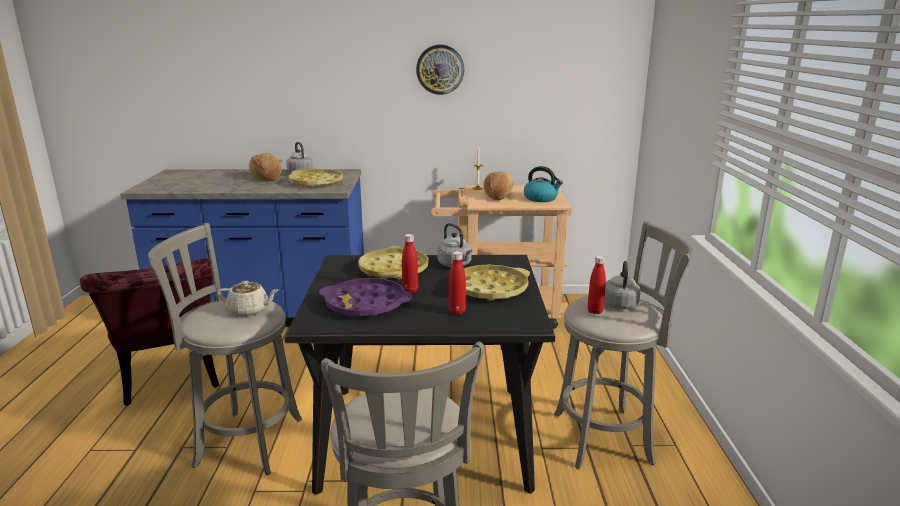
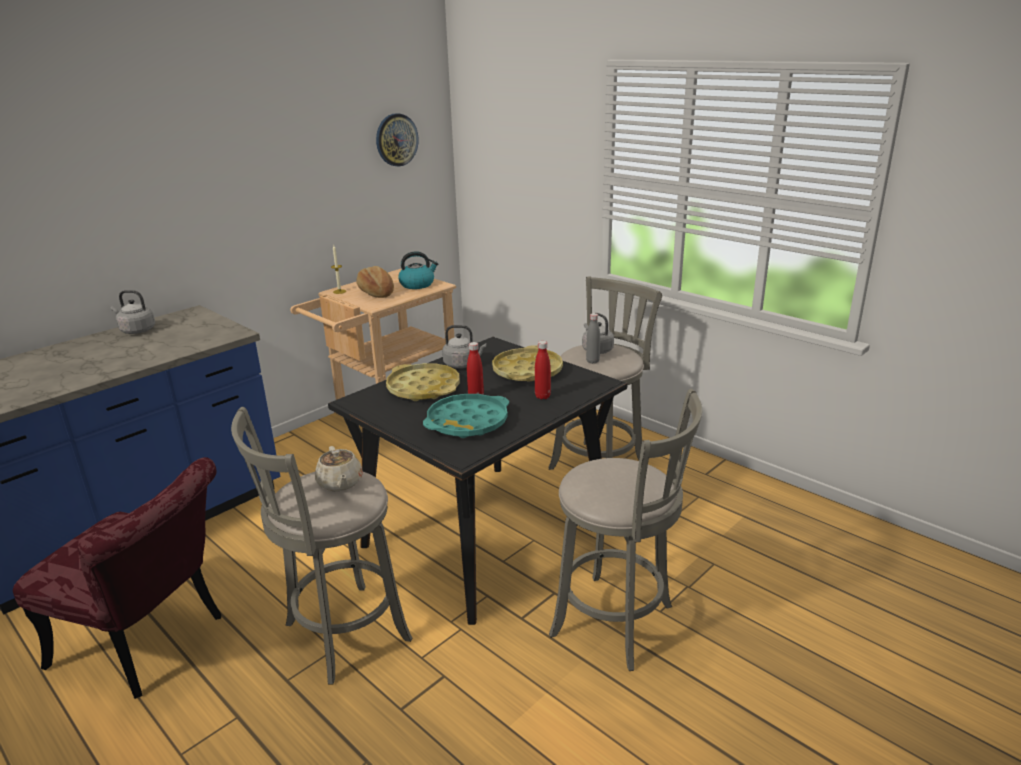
camera: 45 degrees left, 5 degrees up
beige teapot [217,281,279,316] -> beige teapot turned 105 degrees clockwise [315,446,362,492]
bread [249,153,282,181] -> none
yellow tray [289,169,343,188] -> none
purple tray [319,278,412,317] -> turquoise tray [423,394,509,438]
wall clock [416,45,464,95] -> wall clock moved to [376,113,419,166]
red bottle [588,256,606,314] -> grey bottle [586,313,600,364]

